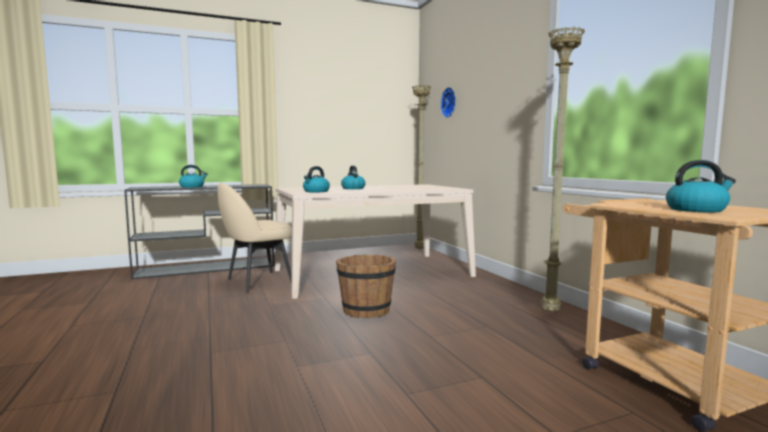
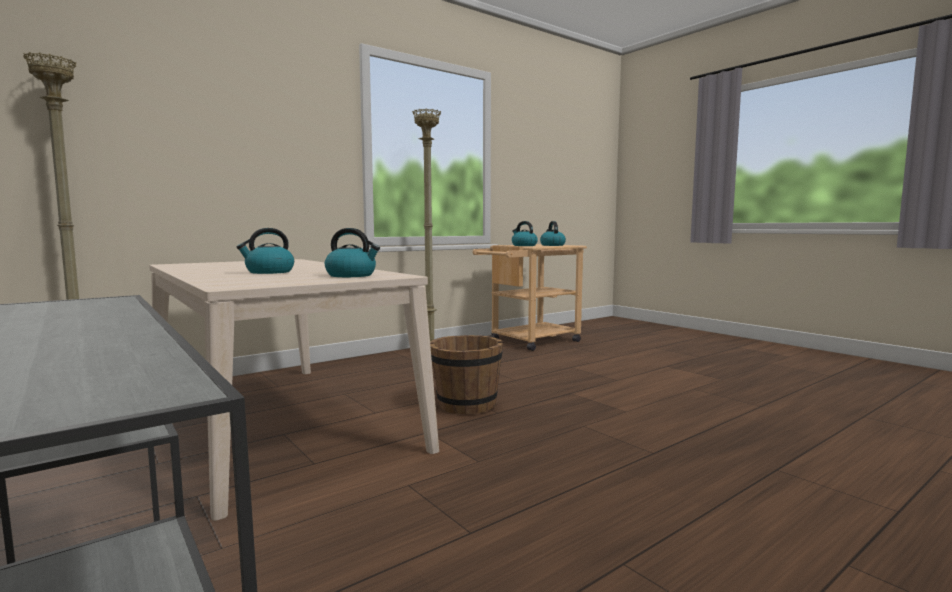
camera: 105 degrees left, 0 degrees up
kettle [179,165,208,188] -> kettle moved to [512,221,538,246]
beige chair [217,182,292,293] -> none
wall clock [440,87,456,118] -> none

